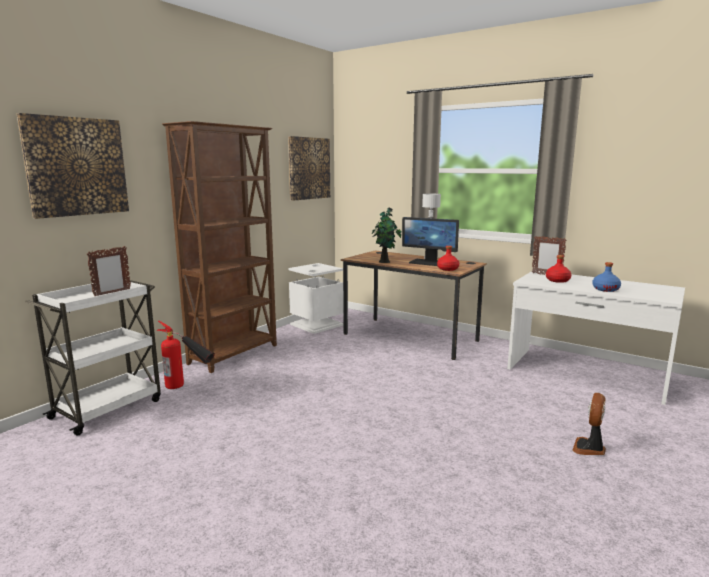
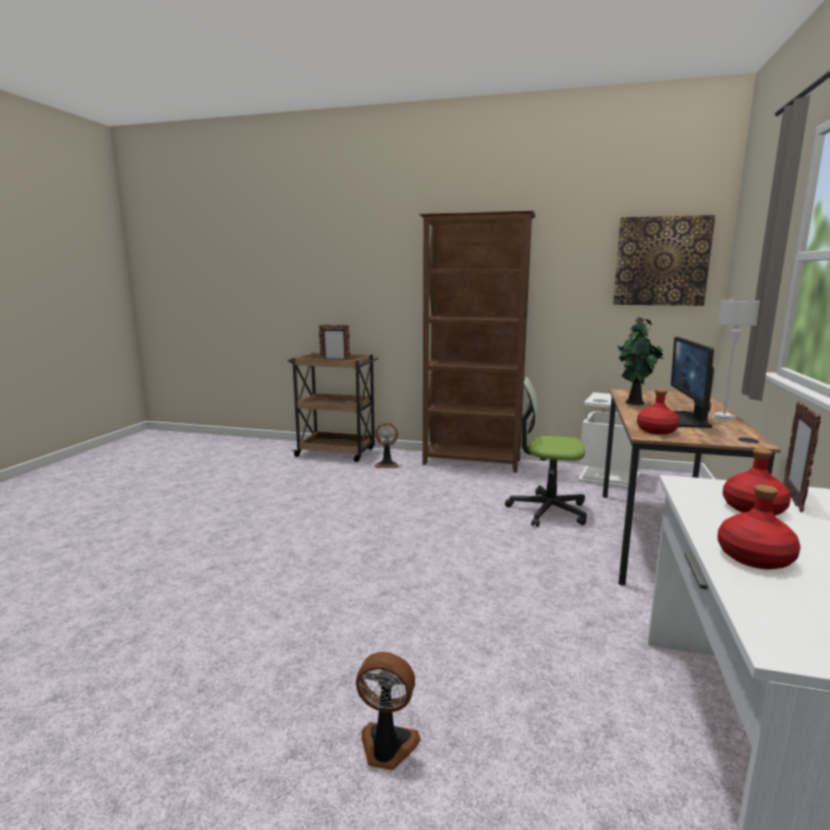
camera: 70 degrees right, 0 degrees up
picture [16,113,129,219] -> none
white cart [25,280,161,436] -> brown cart [288,352,378,462]
fire extinguisher [156,321,215,389] -> fan [374,422,399,468]
blue bottle [592,262,621,292] -> red bottle [717,485,800,569]
none -> office chair [505,377,587,527]

